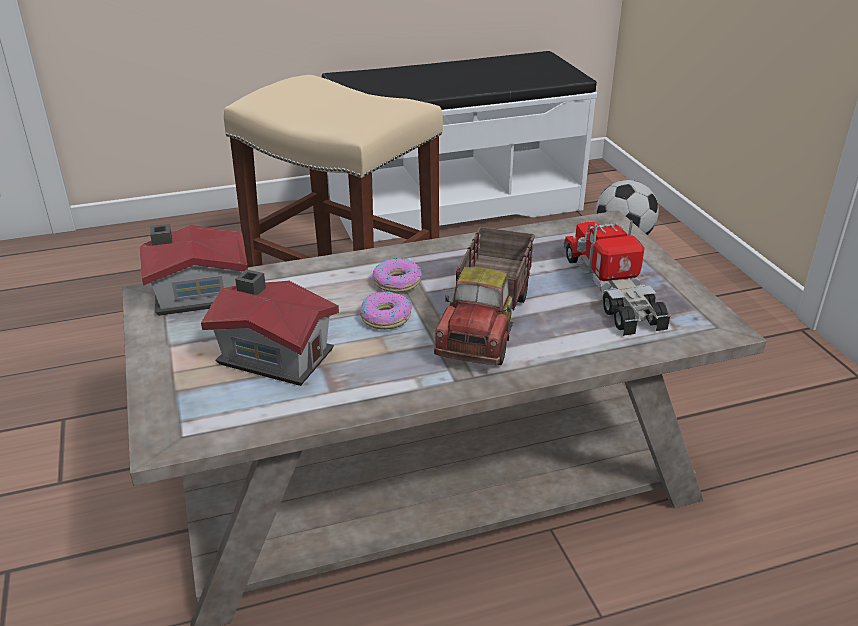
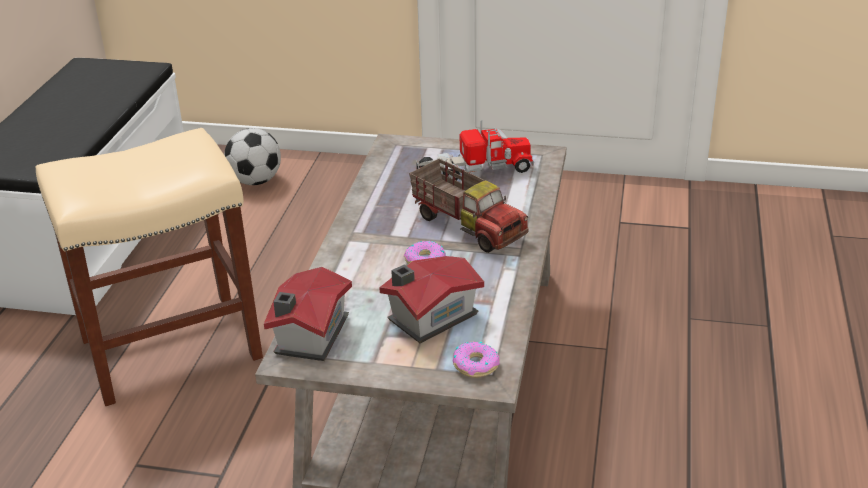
camera: 60 degrees left, 0 degrees up
donut [372,257,422,293] -> donut moved to [453,341,500,378]
toy truck [564,220,671,336] -> toy truck turned 150 degrees clockwise [416,120,534,181]

